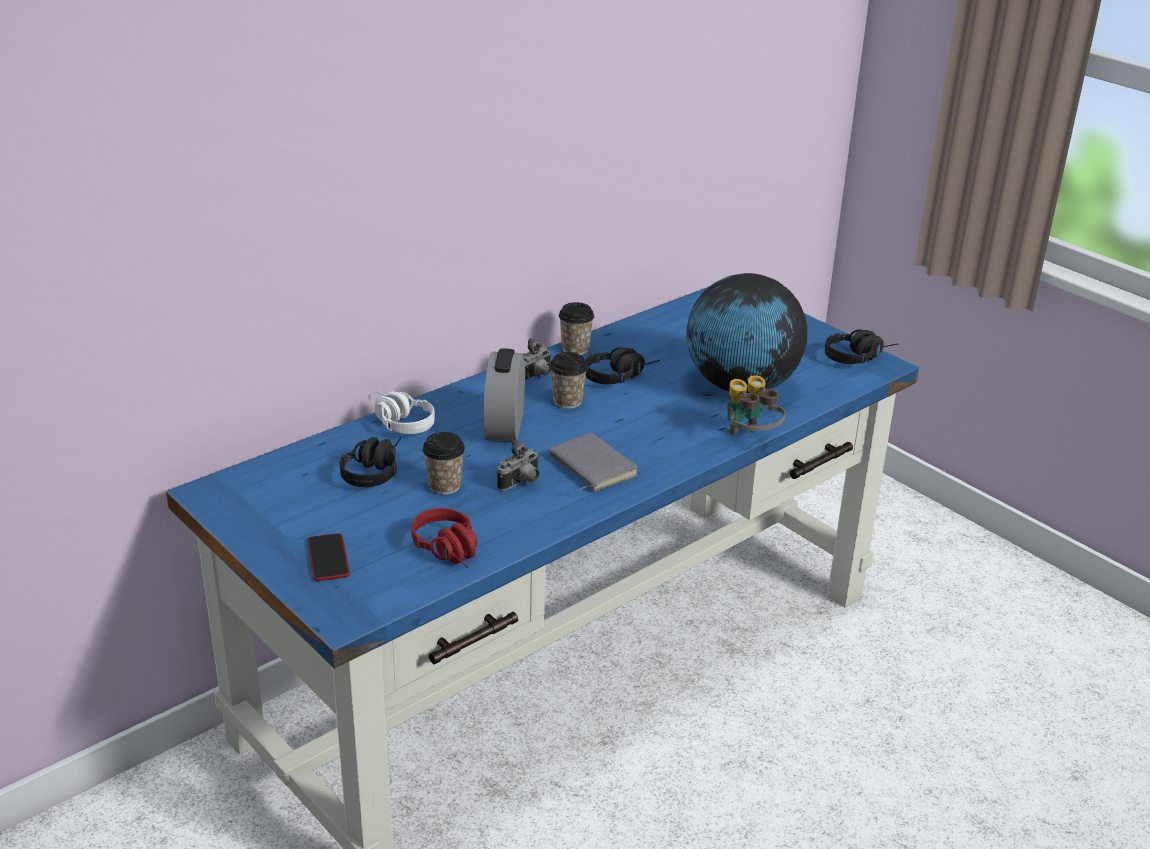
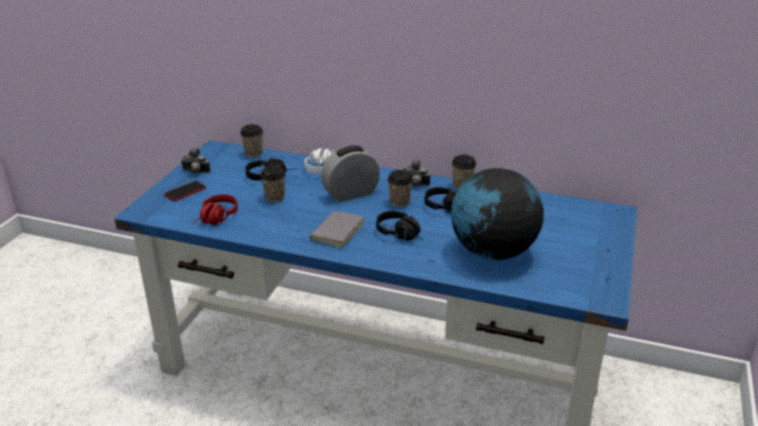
camera: 60 degrees right, 0 degrees up
camera [497,440,539,491] -> camera moved to [181,148,210,174]
binoculars [727,375,786,435] -> none
black headphones [825,329,898,364] -> black headphones moved to [376,211,423,240]
none -> cup [240,124,263,158]

